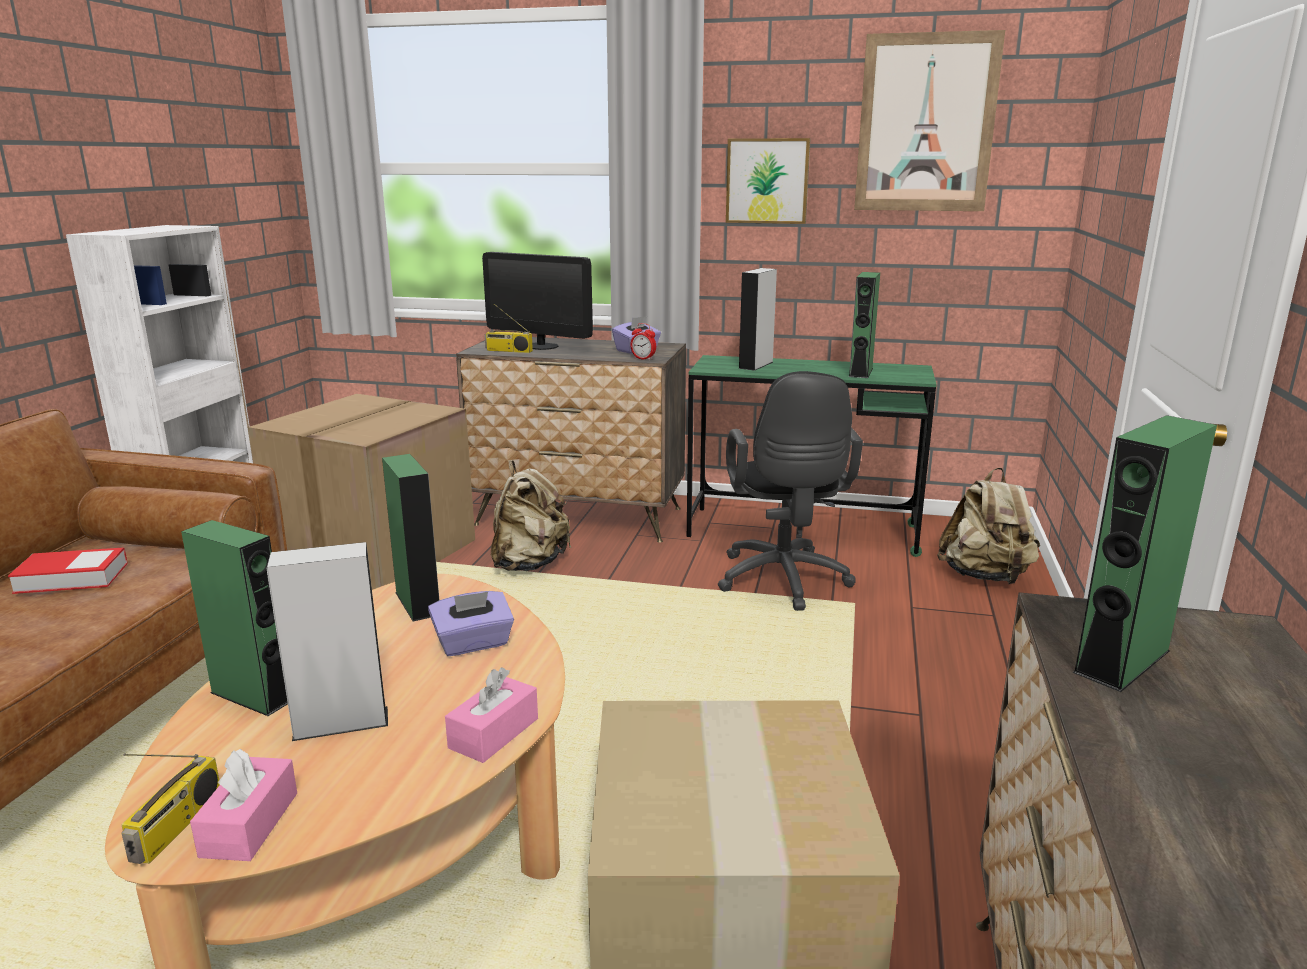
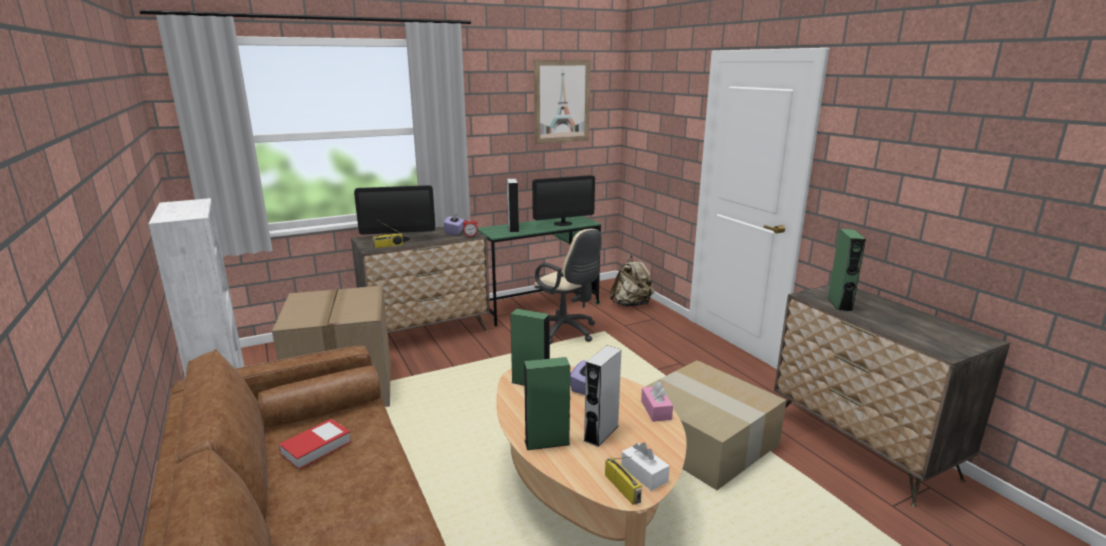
camera: 40 degrees left, 0 degrees up
pink tissue box [190,749,297,861] -> white tissue box [621,442,670,491]
beige backpack [491,460,571,571] -> none
black office chair [718,371,863,611] -> beige office chair [534,229,601,345]
picture [726,138,811,224] -> none
green speaker [849,272,880,378] -> monitor [532,175,595,226]

